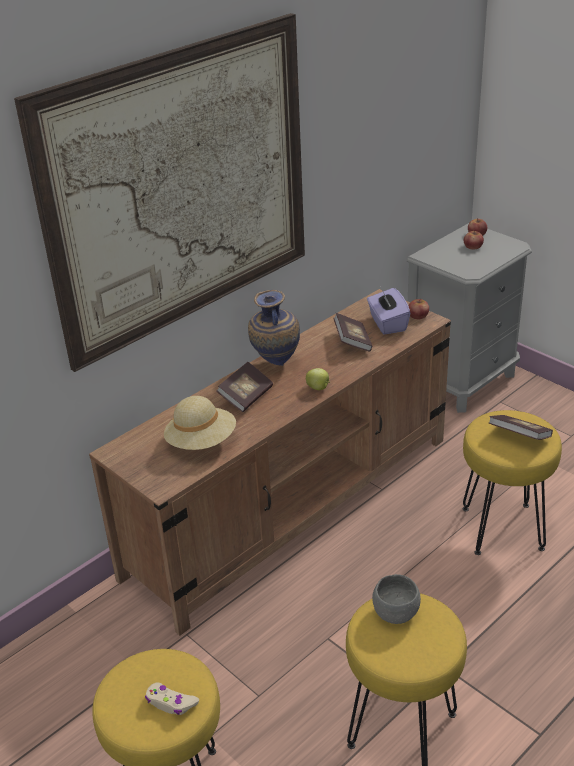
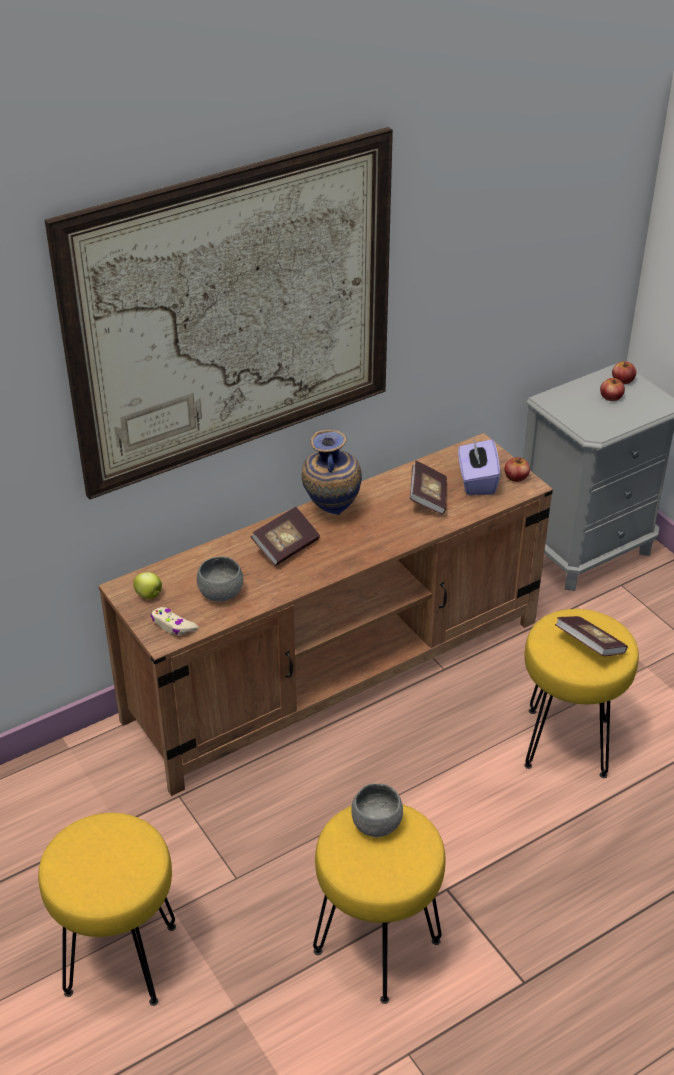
camera: 10 degrees right, 5 degrees up
beige game controller [145,682,199,715] -> beige game controller moved to [151,607,198,635]
beige hat [164,396,236,450] -> grey bowl [197,556,243,602]
apple [306,368,330,390] -> apple moved to [133,572,162,599]

